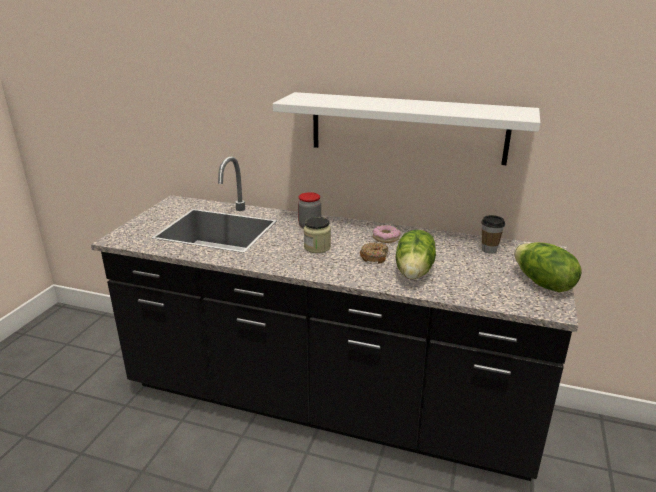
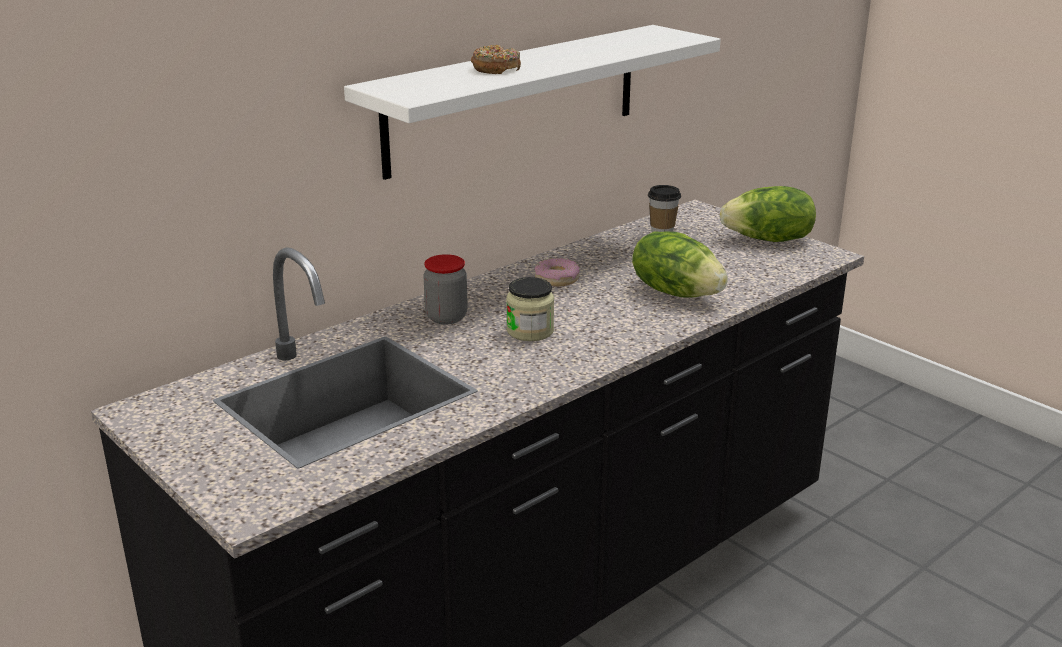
camera: 60 degrees left, 0 degrees up
donut [359,243,388,264] -> donut moved to [471,45,521,74]

